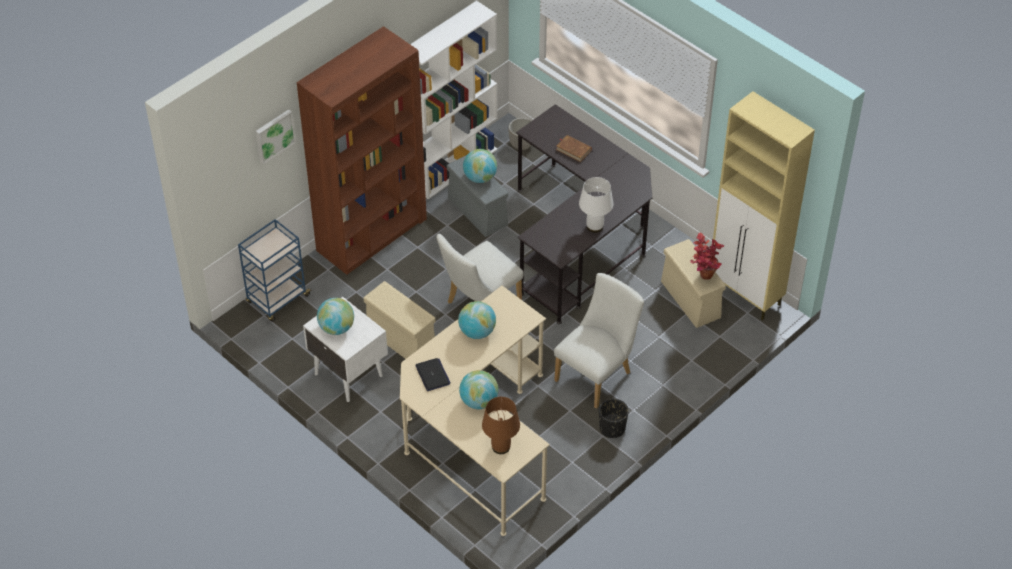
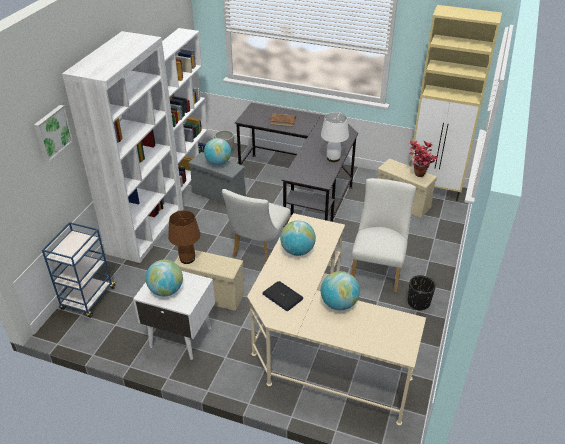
camera: 25 degrees left, 10 degrees down
brown bookcase [296,26,427,275] -> white bookcase [62,31,184,263]
brown table lamp [482,397,520,454] -> brown table lamp moved to [168,210,200,264]

